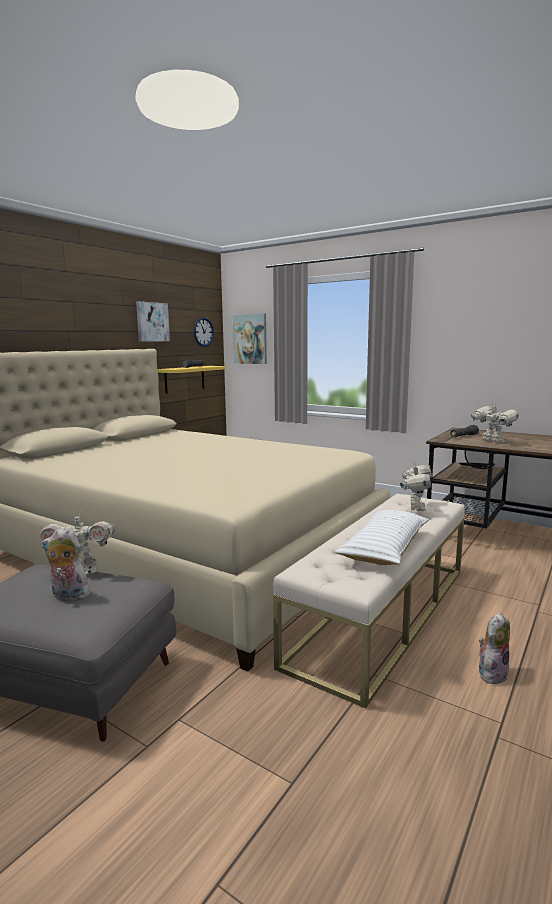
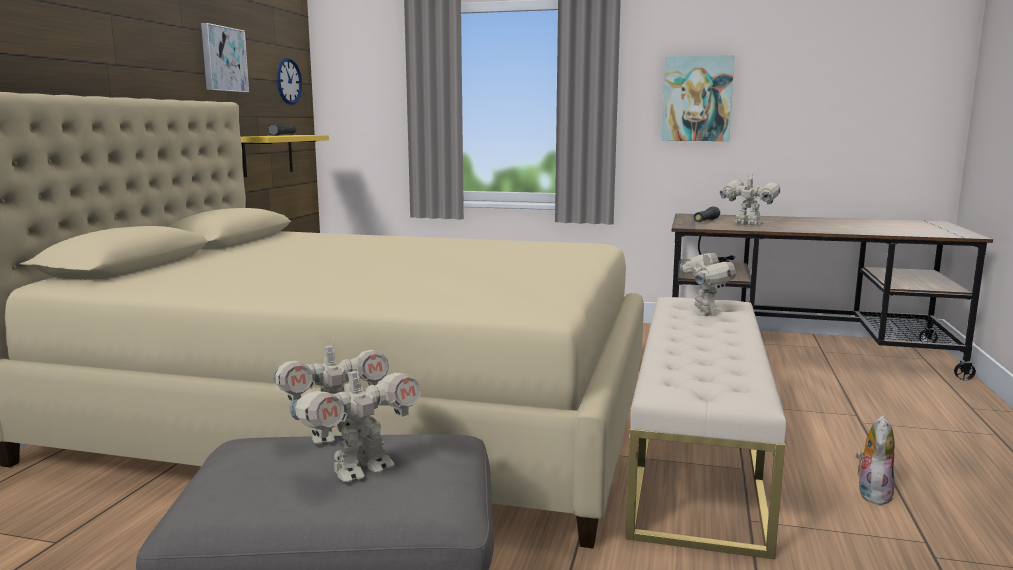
camera: 20 degrees left, 0 degrees up
plush toy [42,528,90,601] -> toy robot [289,359,421,482]
picture [233,313,267,364] -> picture moved to [661,55,735,141]
white pillow [335,510,429,565] -> none

